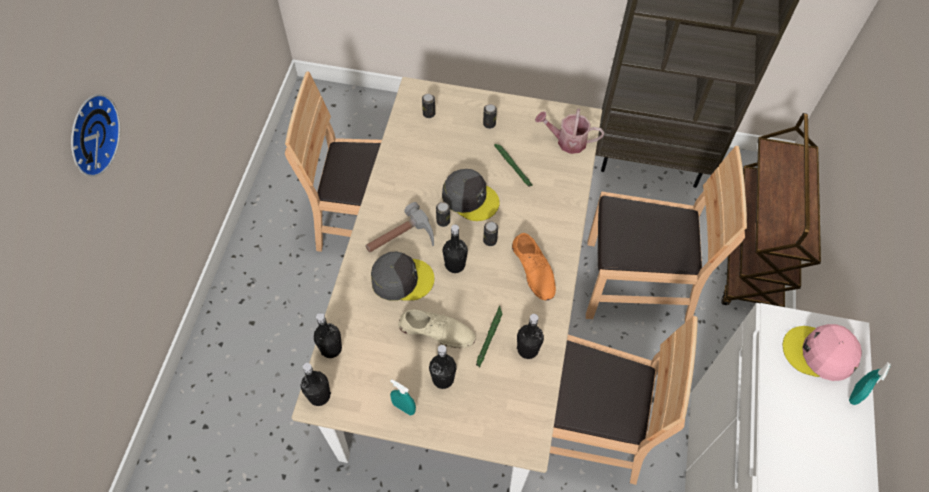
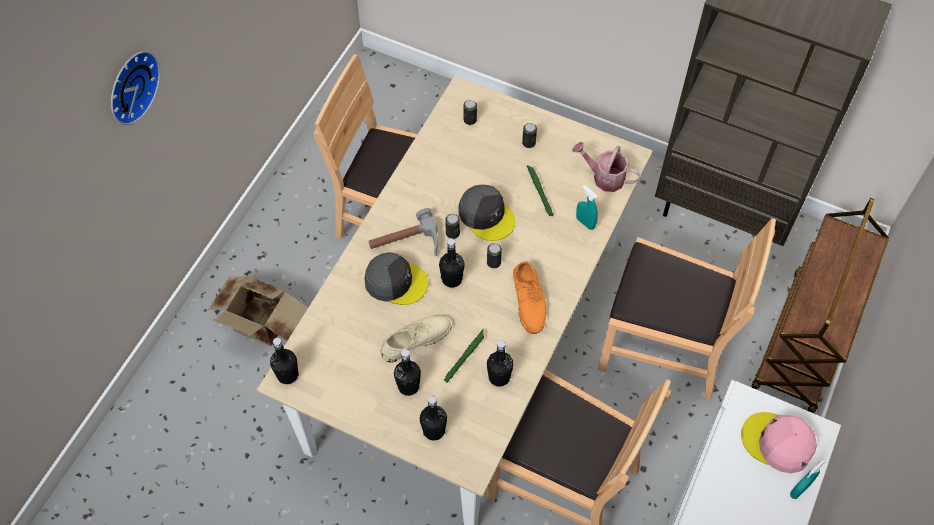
camera: 15 degrees right, 0 degrees up
black bottle [314,313,342,358] -> black bottle moved to [420,396,447,441]
turquoise spray bottle [390,379,416,416] -> turquoise spray bottle moved to [576,185,598,230]
beige shoe [398,309,475,348] -> beige shoe turned 60 degrees counterclockwise [380,316,452,363]
none -> cardboard box [208,276,308,346]

